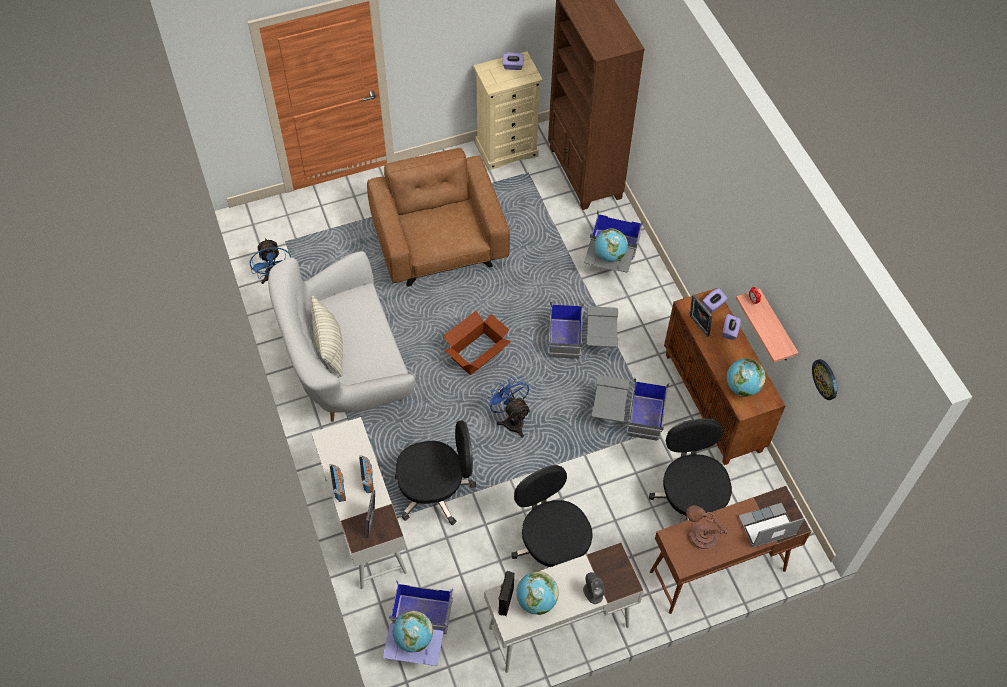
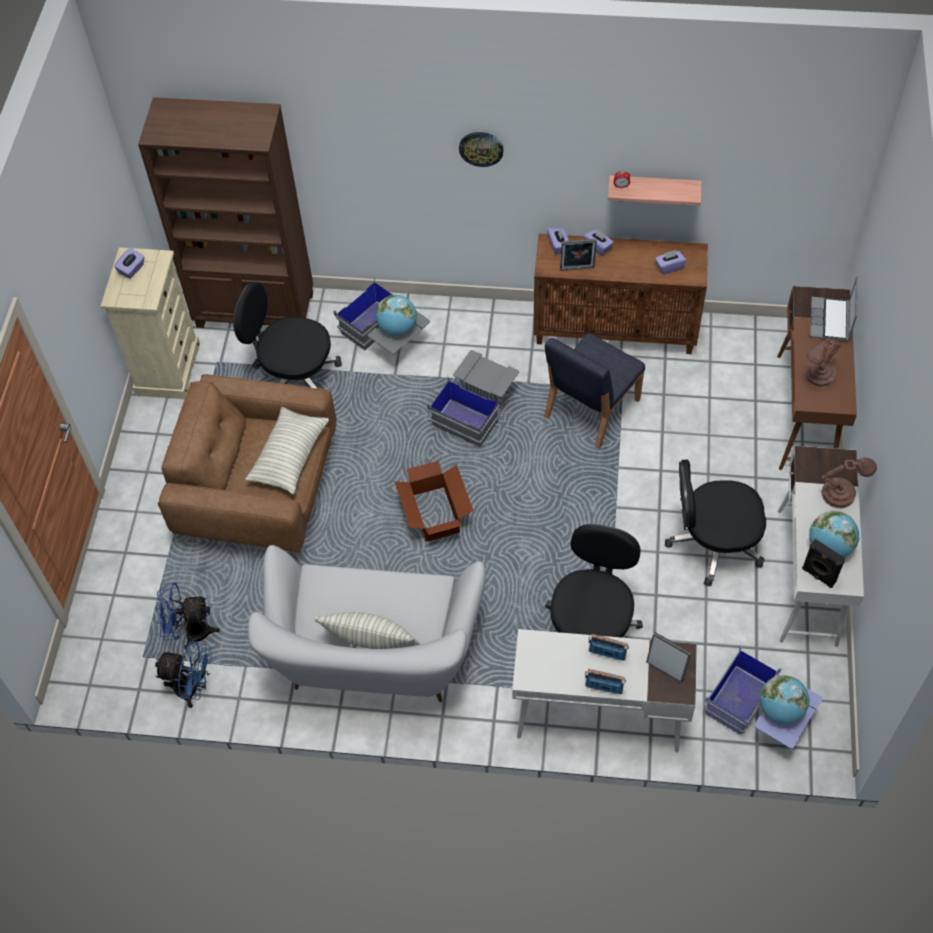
camera: 60 degrees left, 0 degrees up
blue fan [486,377,531,438] -> blue fan moved to [156,583,220,650]
grey speaker [583,572,605,604] -> brown table lamp [821,458,877,509]
grey storage box [592,375,669,441] -> blue chair [544,333,645,449]
black office chair [649,418,732,523] -> black office chair moved to [233,282,342,388]
globe [727,358,766,397] -> purple tissue box [655,250,686,275]
wall clock [812,359,837,400] -> wall clock moved to [459,132,504,167]
none -> pillow [245,407,329,495]

